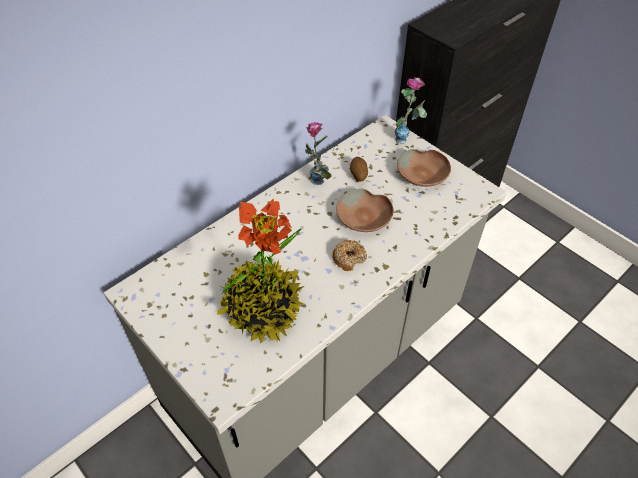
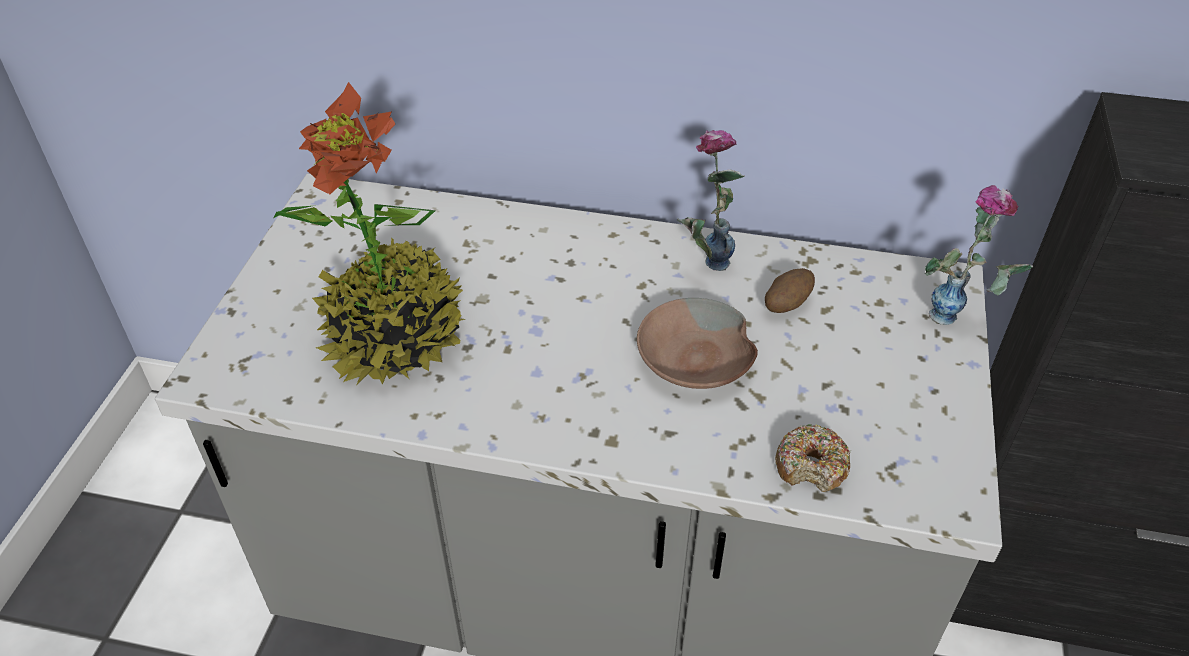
camera: 55 degrees right, 5 degrees down
donut [333,240,367,271] -> donut moved to [775,424,851,492]
brown bowl [397,149,451,187] -> none

